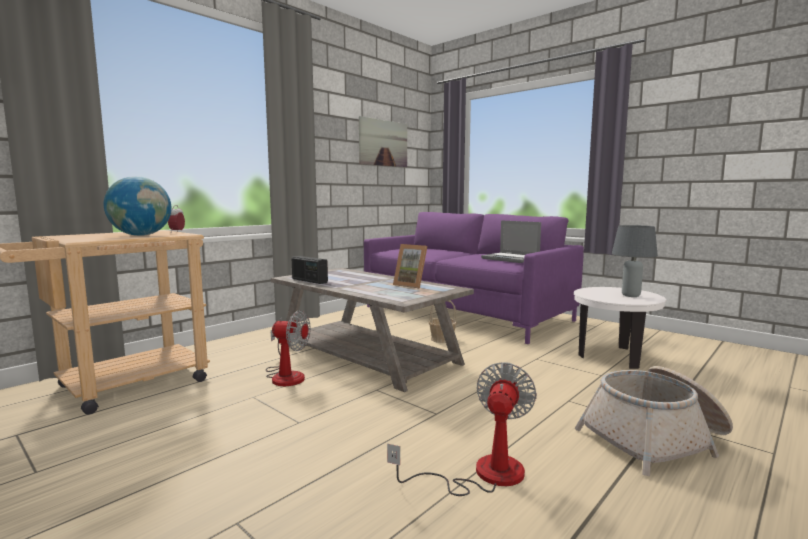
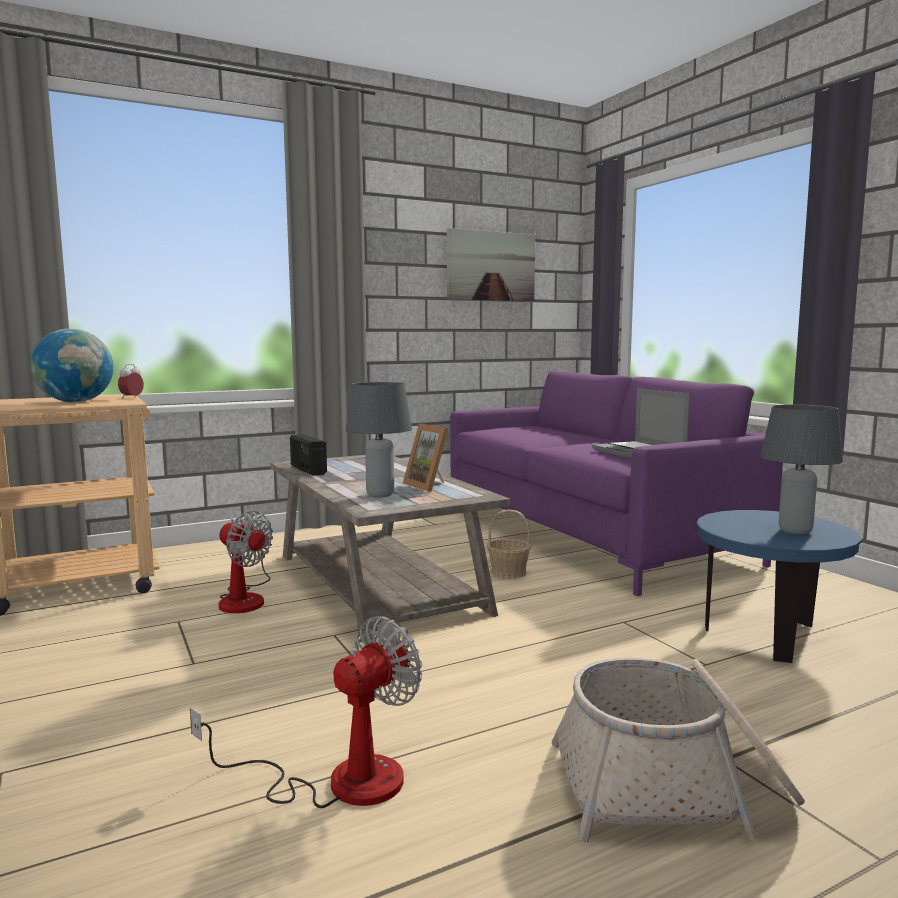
camera: 20 degrees right, 0 degrees up
white side table [574,287,666,369] -> blue side table [697,510,862,663]
none -> grey table lamp [346,382,412,498]

